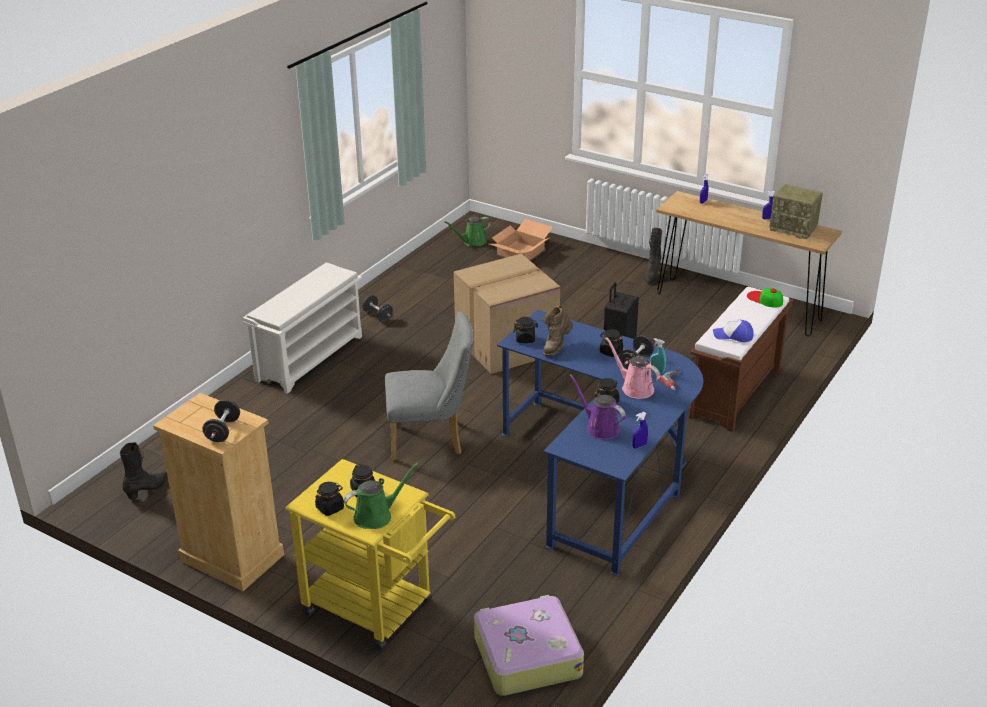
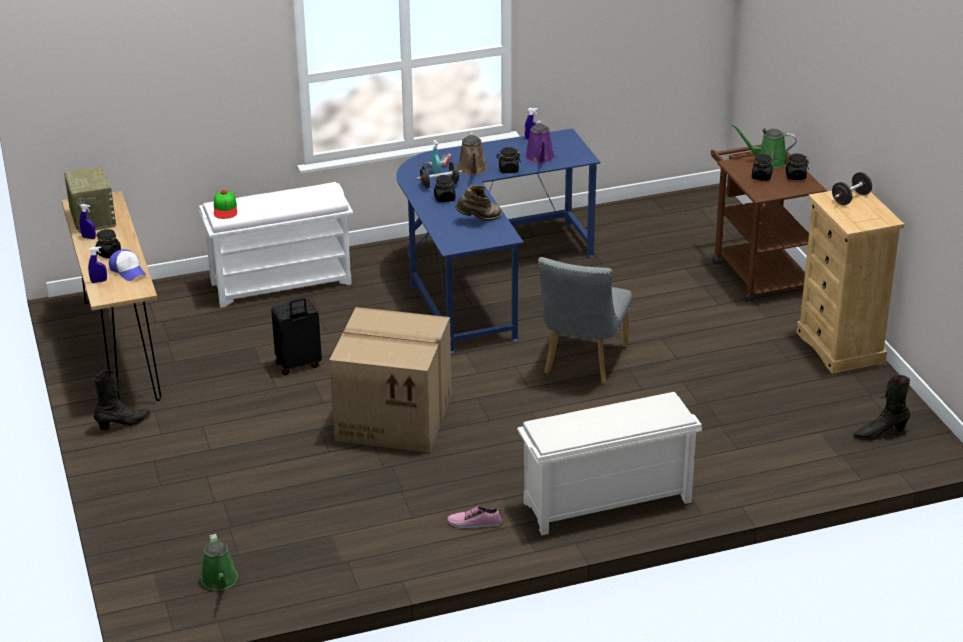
camera: 140 degrees left, 0 degrees up
yellow cart [285,459,456,651] -> brown cart [711,144,827,302]
black dumbbell [362,295,393,322] -> shoe [447,506,502,528]
grey chair [385,311,474,461] -> grey chair turned 105 degrees counterclockwise [538,257,632,384]
green watering can [444,217,491,246] -> green watering can turned 60 degrees clockwise [201,534,238,590]
suitcase [474,595,584,696] -> none
cardboard box [489,219,553,260] -> none
black jar [513,317,538,343] -> black jar moved to [95,229,121,258]
pink watering can [605,337,660,399] -> brown watering can [458,132,487,175]
brown bench [689,287,793,432] -> white bench [199,182,353,308]
cap [713,319,754,342] -> cap moved to [109,249,146,281]

